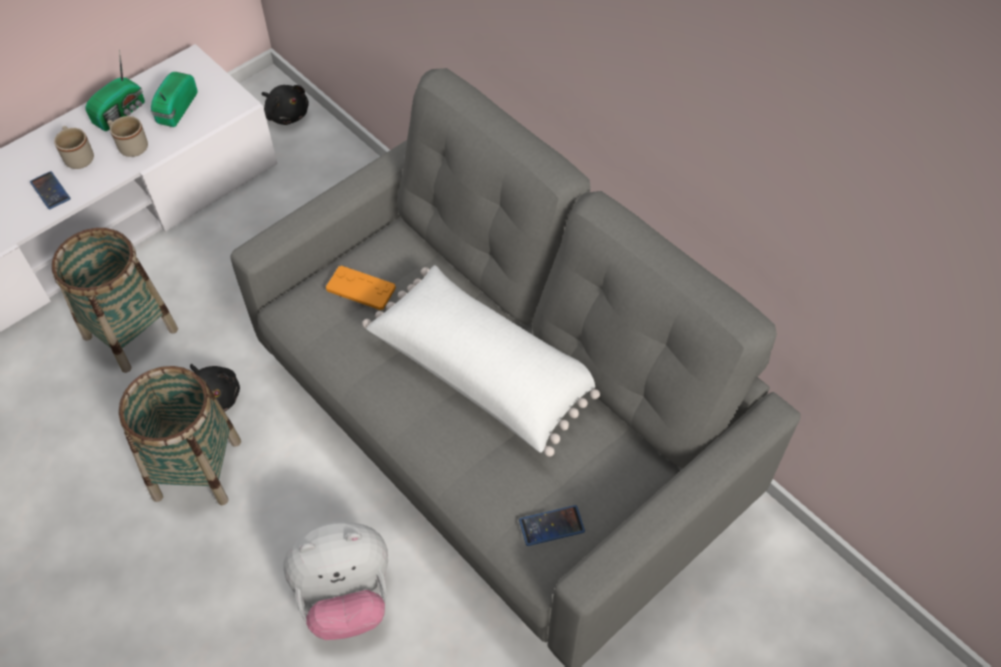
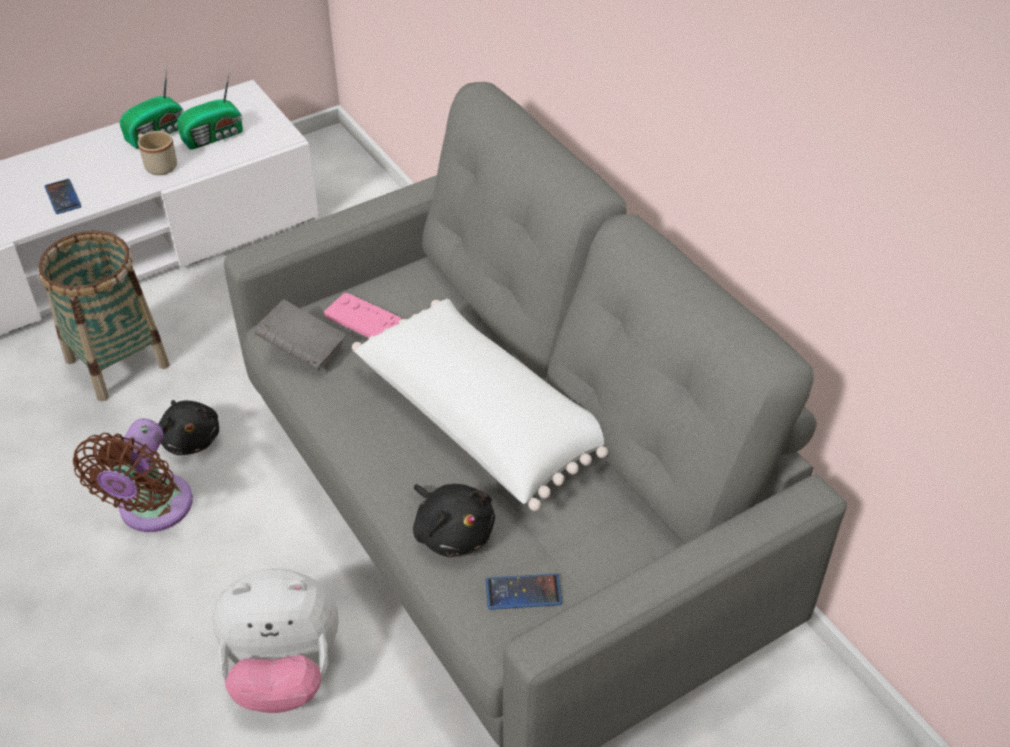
camera: 10 degrees right, 10 degrees down
beige mug [54,126,94,169] -> none
basket [119,366,241,505] -> brown fan [73,418,193,532]
radio [151,72,198,127] -> radio turned 150 degrees counterclockwise [177,69,243,150]
black plush toy [262,85,309,125] -> black plush toy moved to [413,484,495,557]
orange game controller [326,266,396,310] -> pink game controller [324,293,402,338]
none -> grey book [254,300,346,371]

